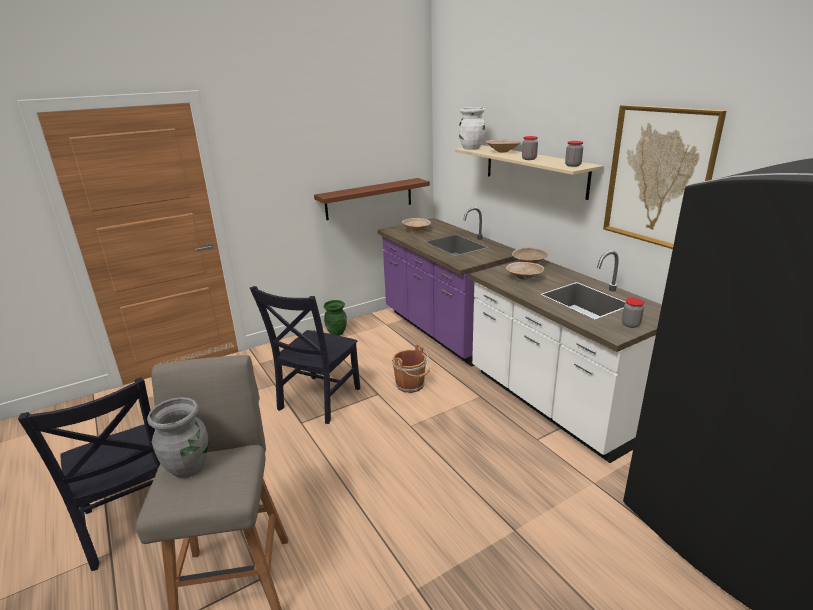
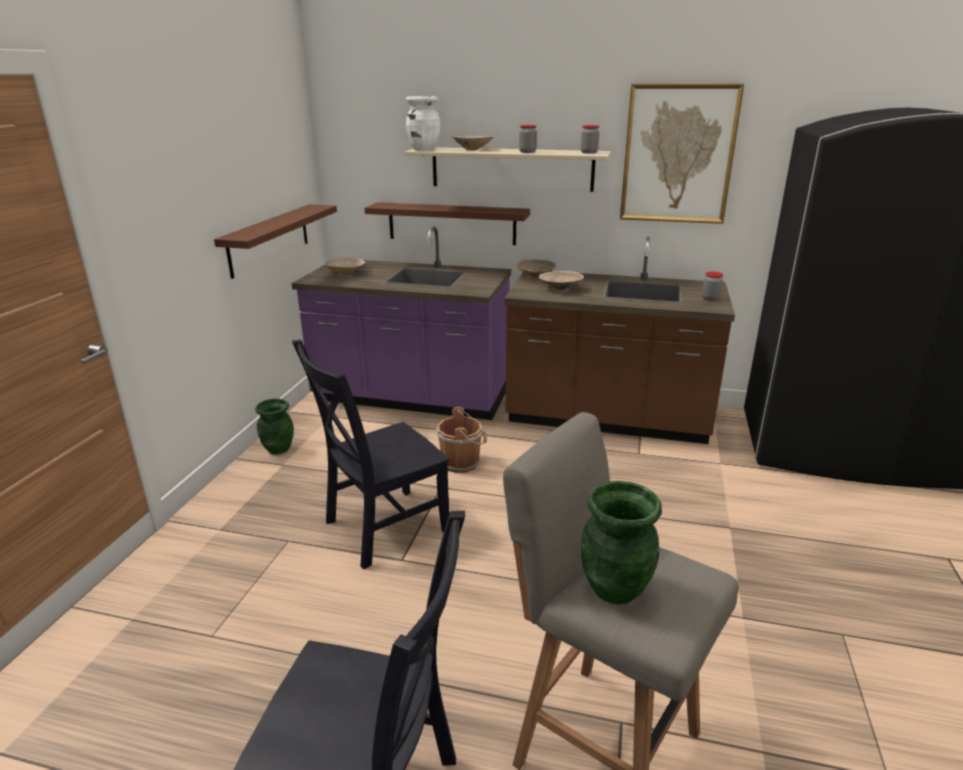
camera: 45 degrees left, 0 degrees up
grey vase [147,397,208,478] -> green vase [581,481,662,605]
black chair [250,286,360,424] -> black chair turned 75 degrees clockwise [292,340,449,570]
white counter [469,251,662,463] -> brown counter [504,237,735,444]
none -> brown shelf [365,202,530,245]

